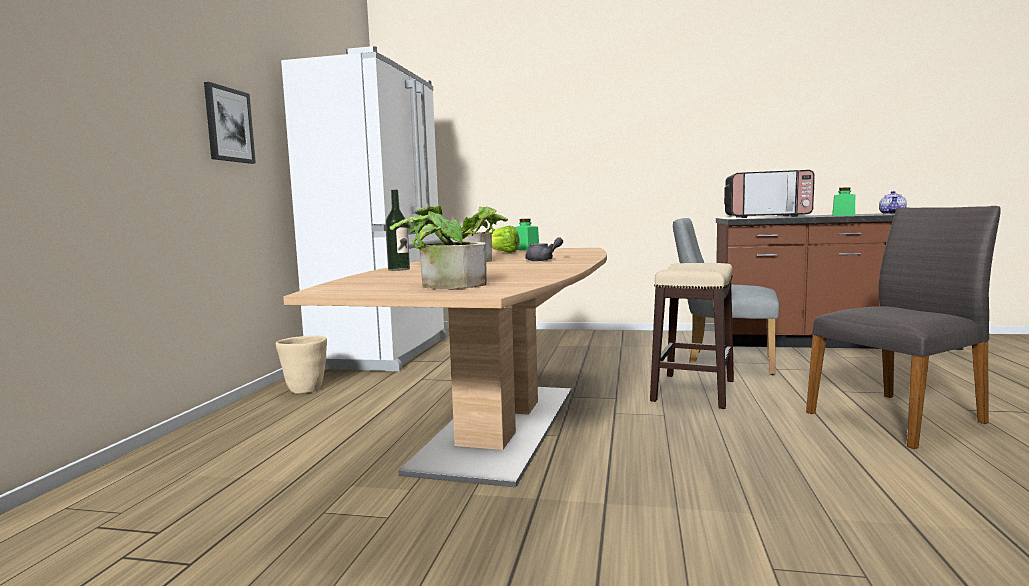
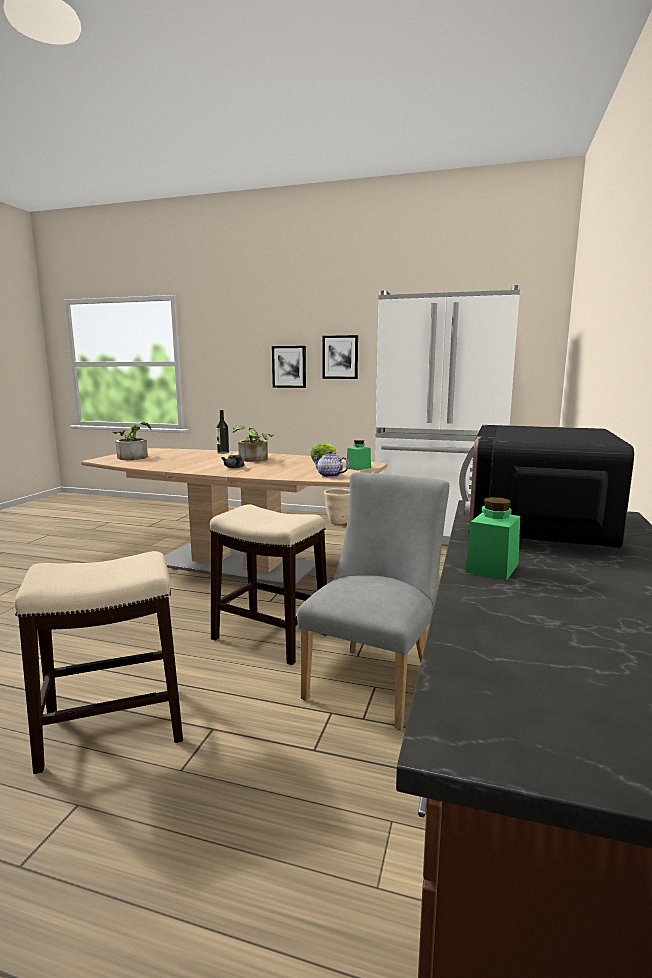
camera: 95 degrees right, 5 degrees up
grey chair [806,206,1001,449] -> stool [15,551,183,774]
teapot [879,191,907,214] -> teapot moved to [312,451,349,477]
none -> picture [272,346,306,388]

